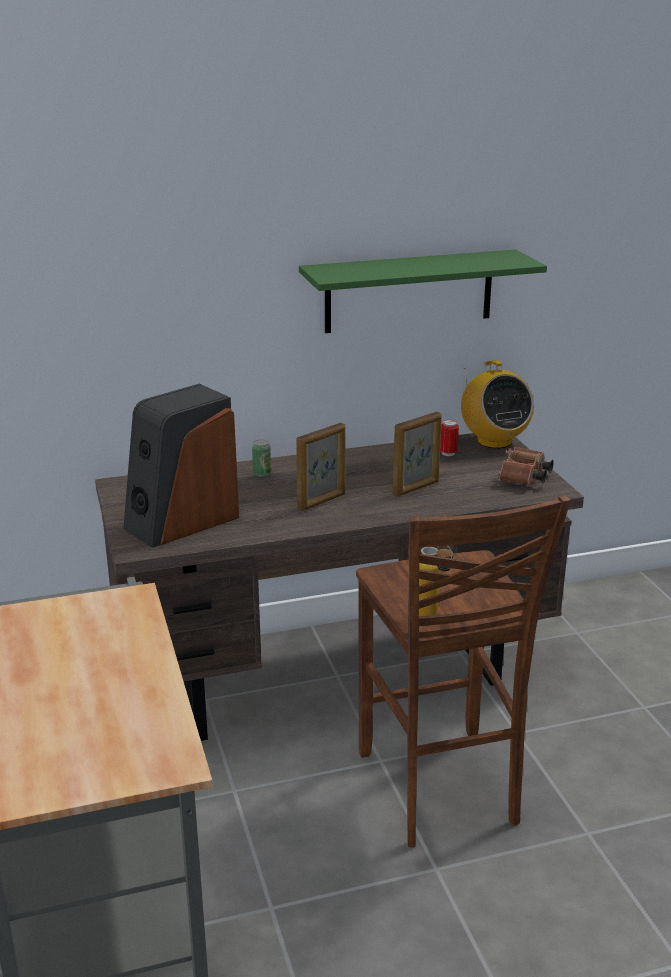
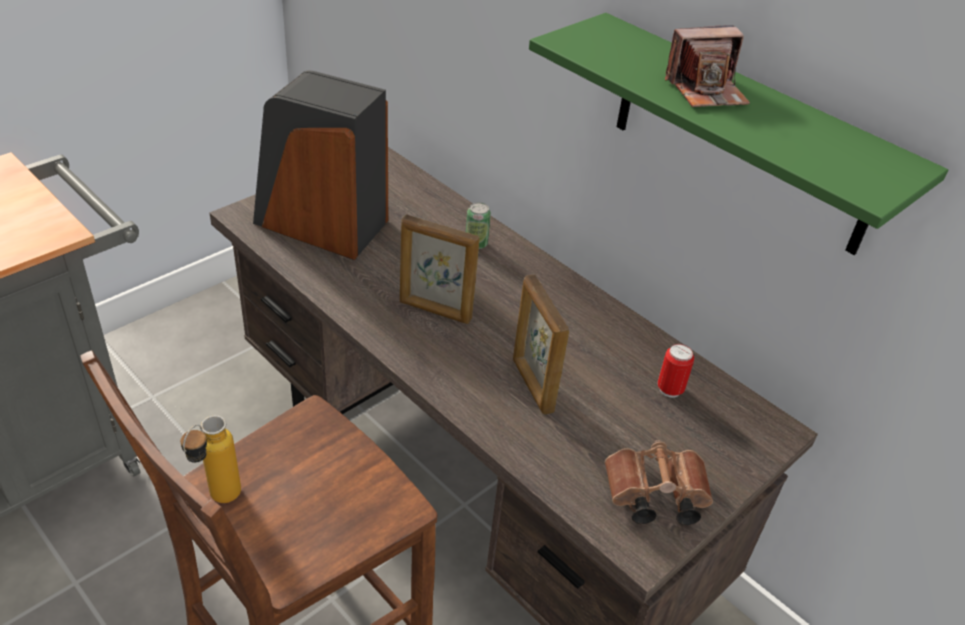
camera: 60 degrees right, 15 degrees up
picture frame [392,412,442,497] -> picture frame turned 45 degrees clockwise [513,275,569,415]
radio [461,360,534,449] -> none
none -> camera [665,25,750,107]

